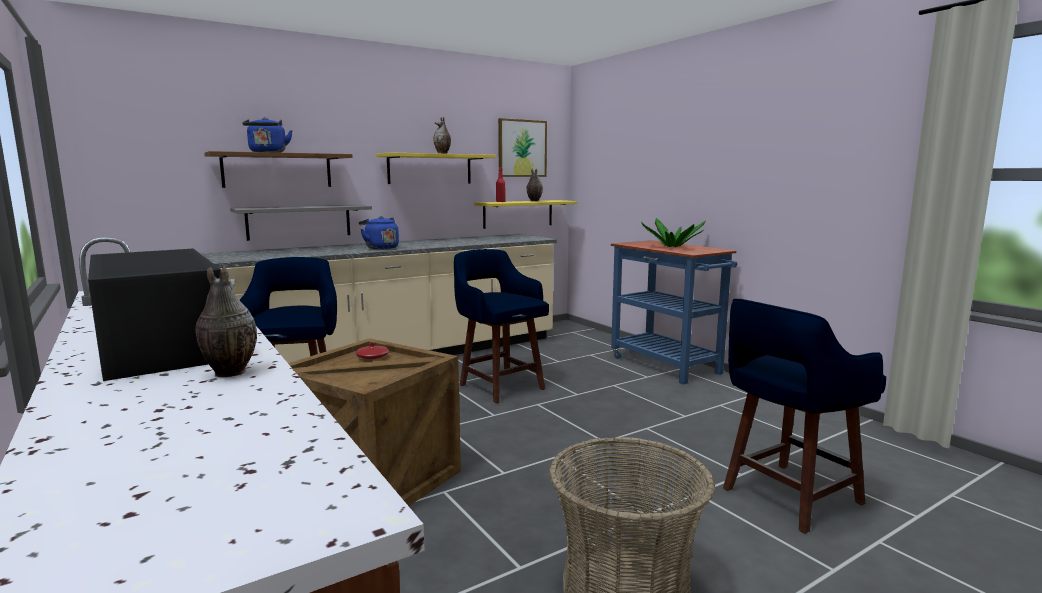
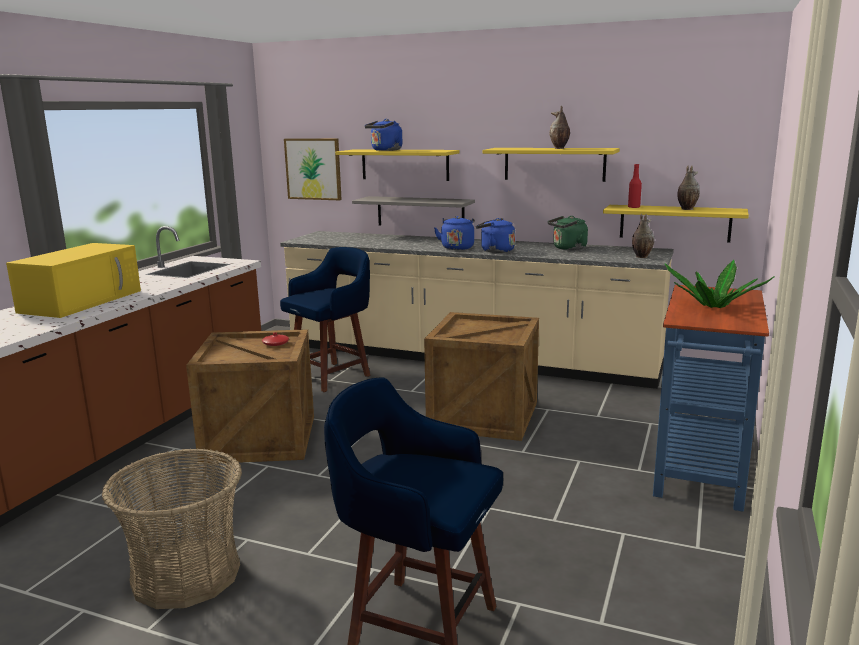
camera: 55 degrees right, 5 degrees up
black microwave [88,249,221,381] -> yellow microwave [6,243,141,318]
vase [195,267,257,377] -> vase moved to [632,214,654,258]
brown shelf [204,151,353,188] -> yellow shelf [335,150,460,181]
blue stool [454,249,549,403] -> crate [424,312,539,441]
picture [498,118,547,177] -> picture moved to [284,138,342,200]
none -> blue kettle [476,218,515,253]
none -> green kettle [548,216,588,250]

